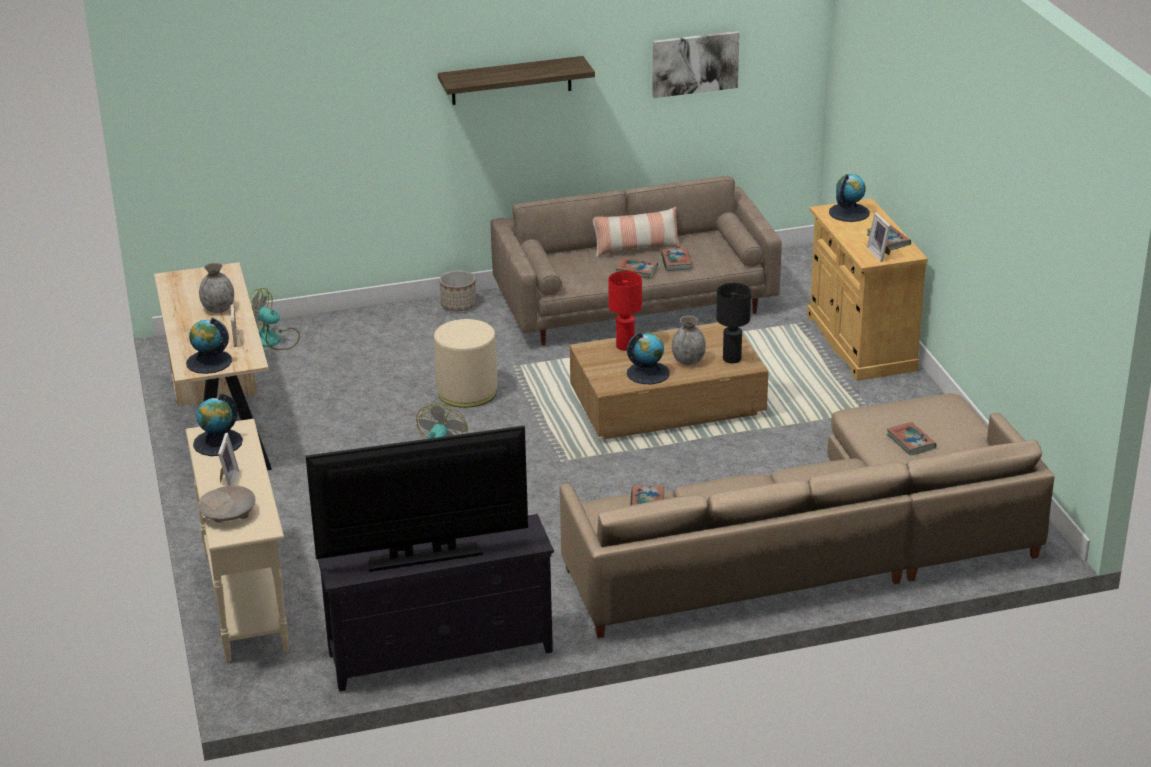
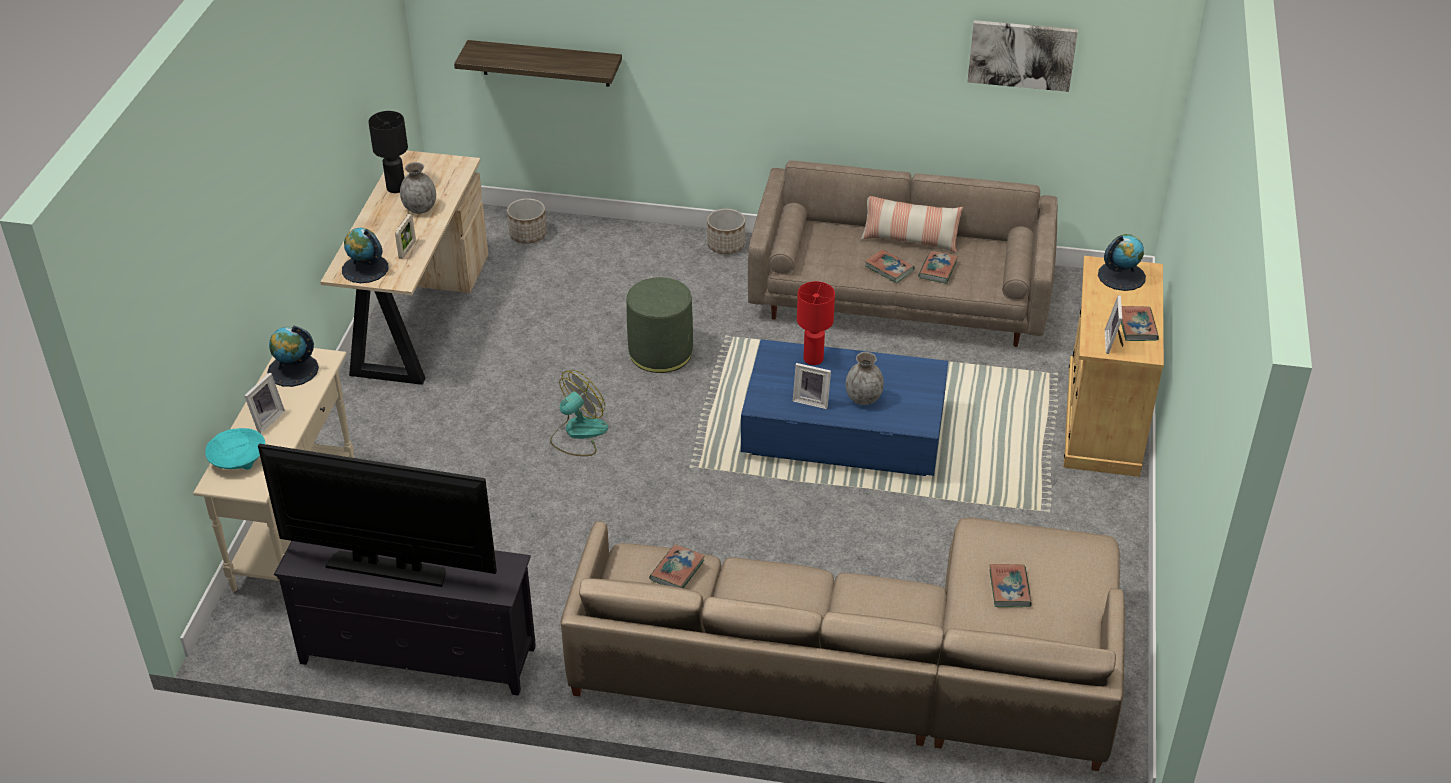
camera: 25 degrees right, 10 degrees up
beige bowl [197,486,256,523] -> turquoise bowl [205,428,265,469]
fan [249,288,300,350] -> planter [507,198,547,244]
beige ottoman [434,319,498,408] -> green ottoman [627,277,693,373]
shelf [438,56,595,105] -> shelf moved to [454,40,622,87]
brown coffee table [570,323,768,439] -> blue coffee table [741,339,948,476]
globe [627,332,670,384] -> picture frame [793,363,831,409]
black table lamp [716,283,751,363] -> black table lamp moved to [368,111,408,193]

